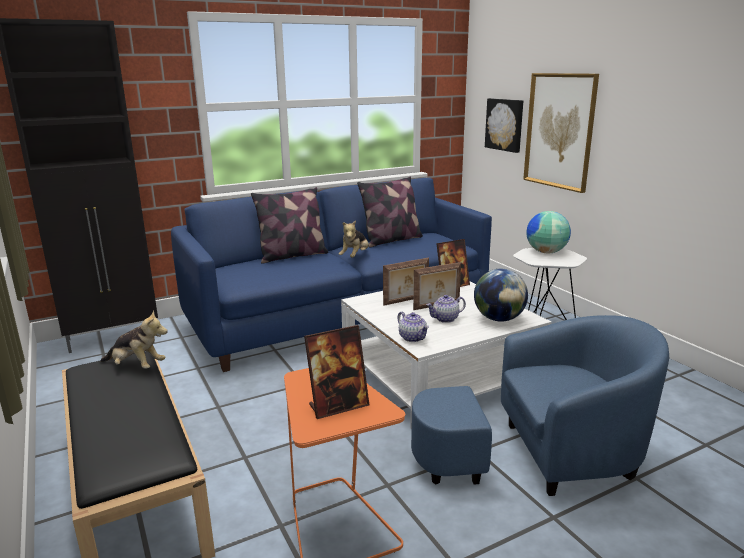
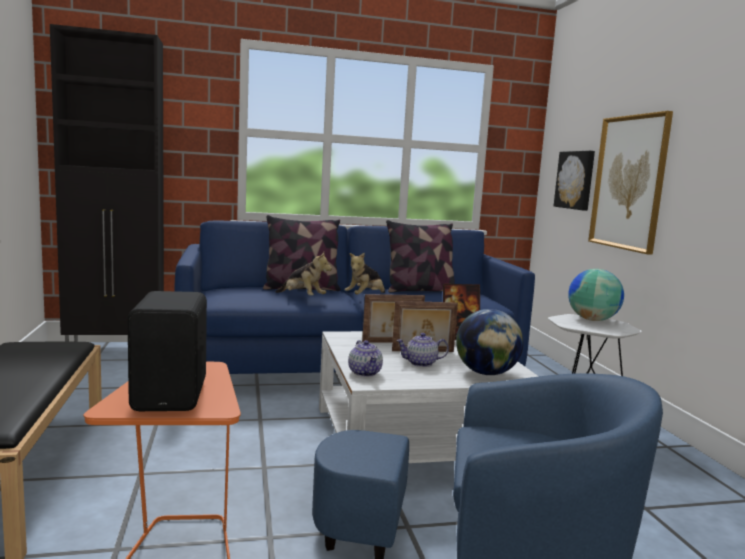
camera: 15 degrees right, 10 degrees down
plush toy [100,310,168,369] -> plush toy moved to [276,252,332,295]
picture frame [304,325,369,419] -> black speaker [127,291,207,411]

